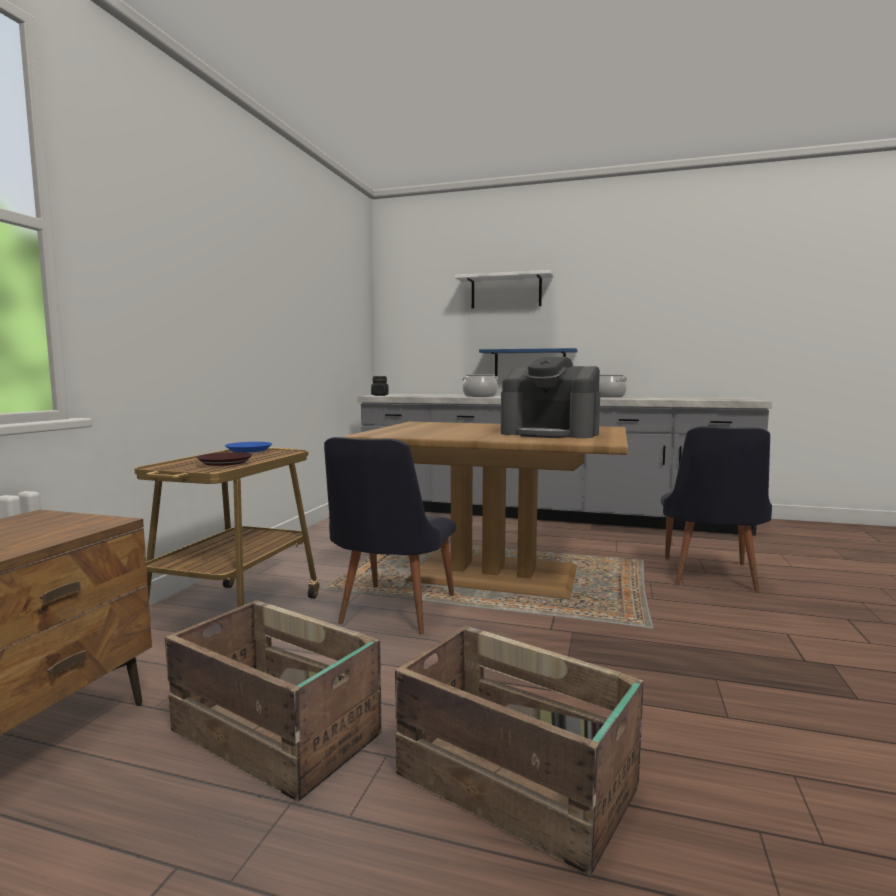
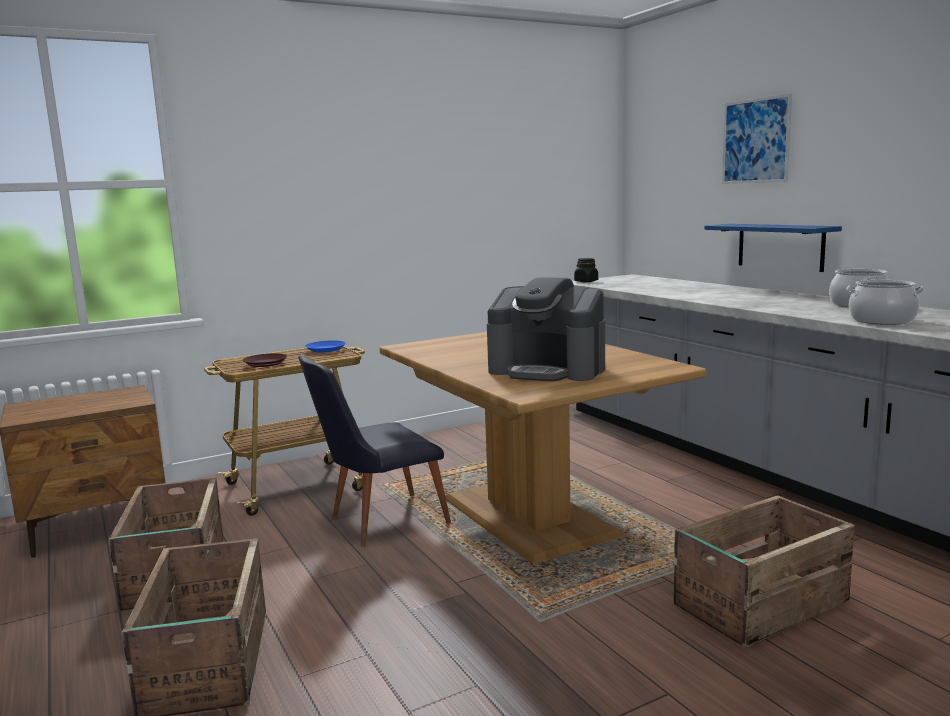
camera: 45 degrees right, 5 degrees up
white shelf [455,270,554,309] -> picture [722,93,792,184]
cooking pot [462,375,499,397] -> cooking pot moved to [846,280,925,325]
coffee machine [501,357,600,438] -> coffee machine turned 45 degrees counterclockwise [487,277,605,382]
black chair [661,426,772,592] -> crate [673,495,855,648]

